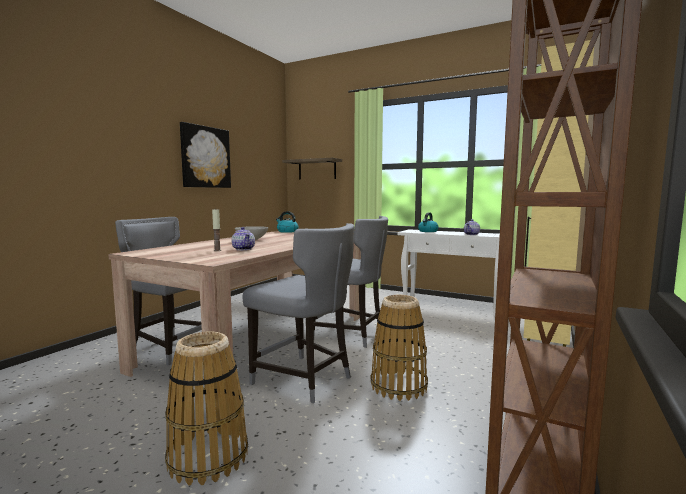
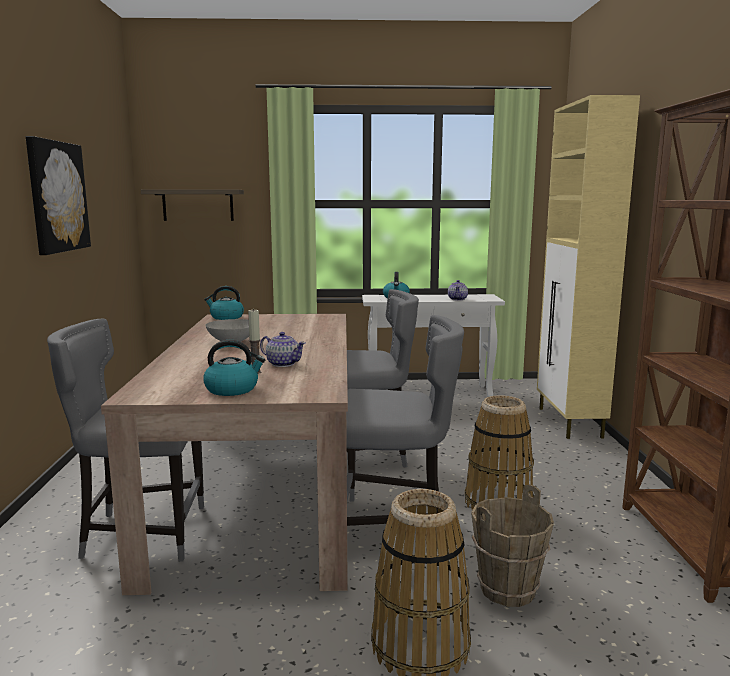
camera: 30 degrees left, 5 degrees up
none -> kettle [203,340,265,396]
none -> brown bucket [471,484,554,607]

